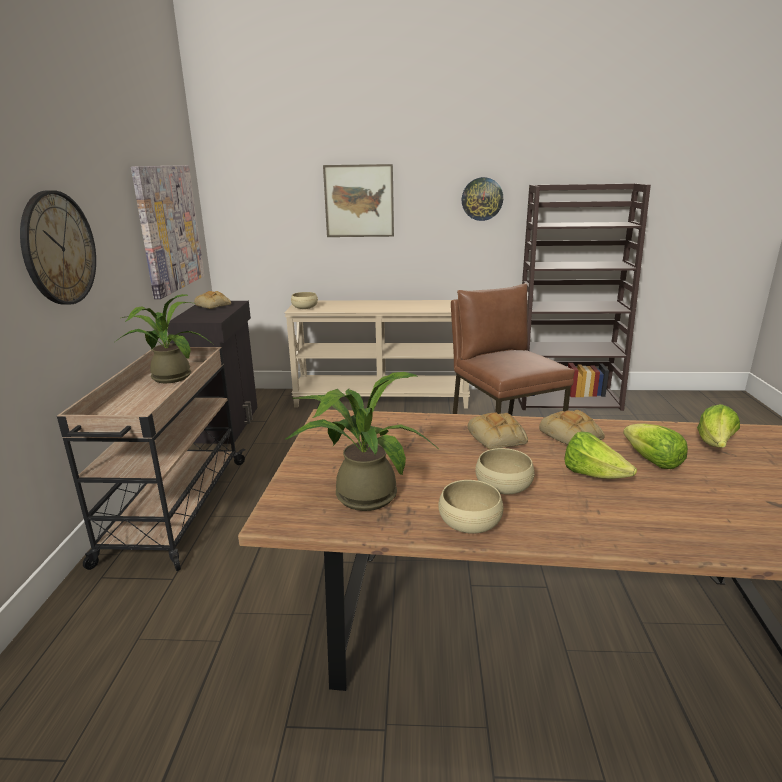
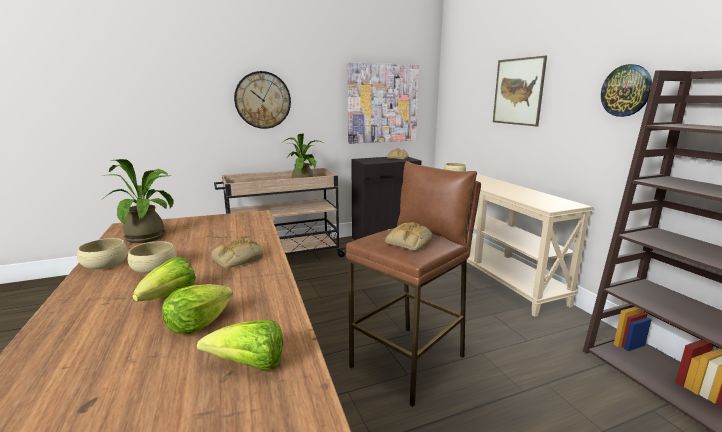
camera: 65 degrees right, 5 degrees down
bread [539,410,605,445] -> bread moved to [385,222,433,250]

